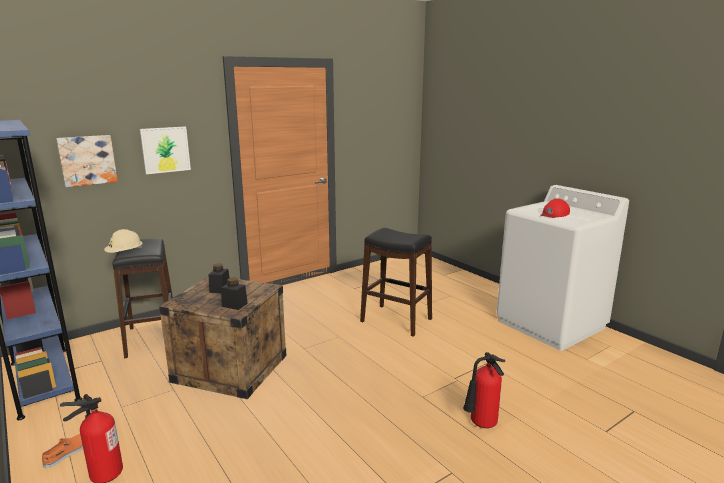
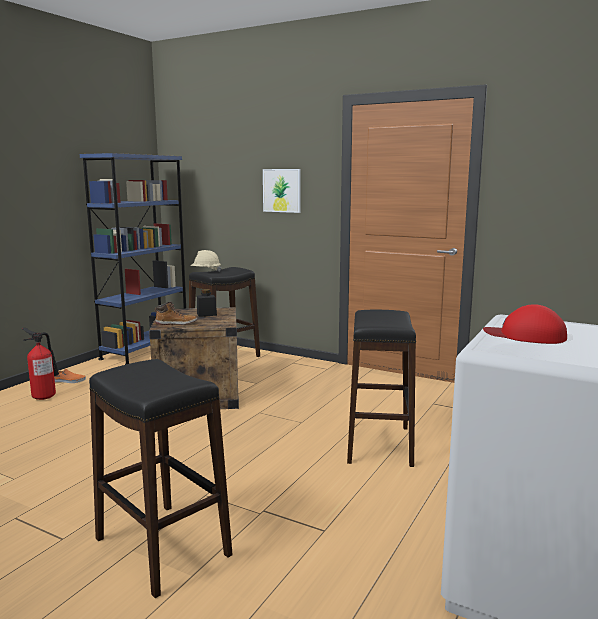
camera: 65 degrees right, 5 degrees down
picture [56,135,118,187] -> none
black jar [221,278,248,310] -> boot [155,302,198,325]
fire extinguisher [463,352,505,428] -> black stool [89,359,233,598]

